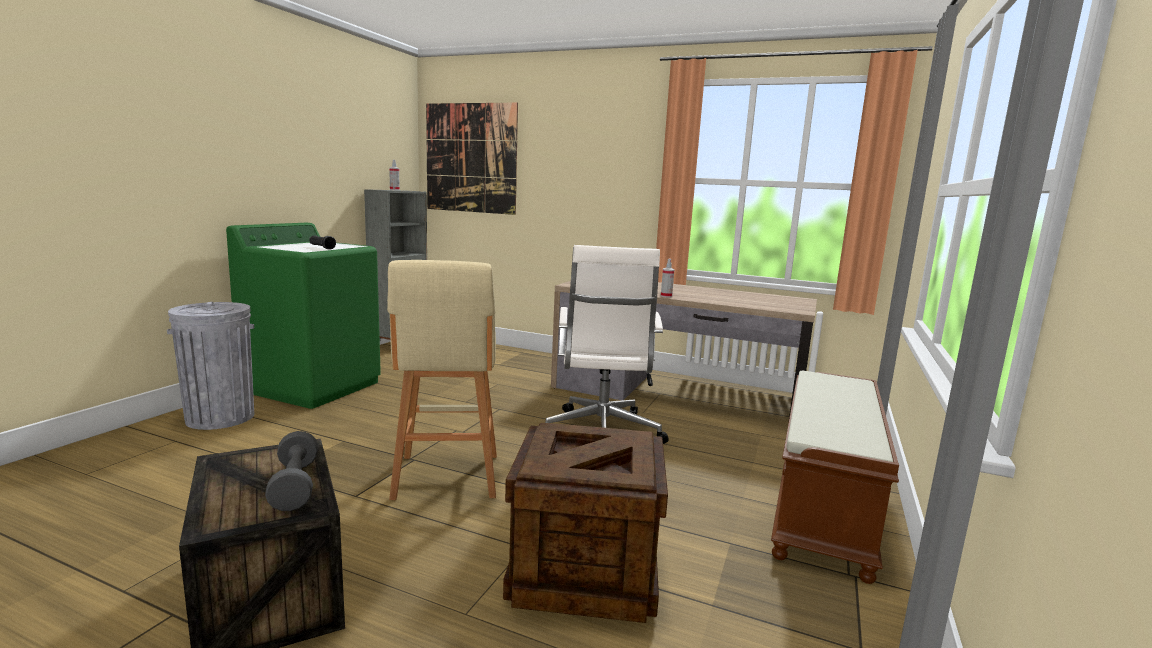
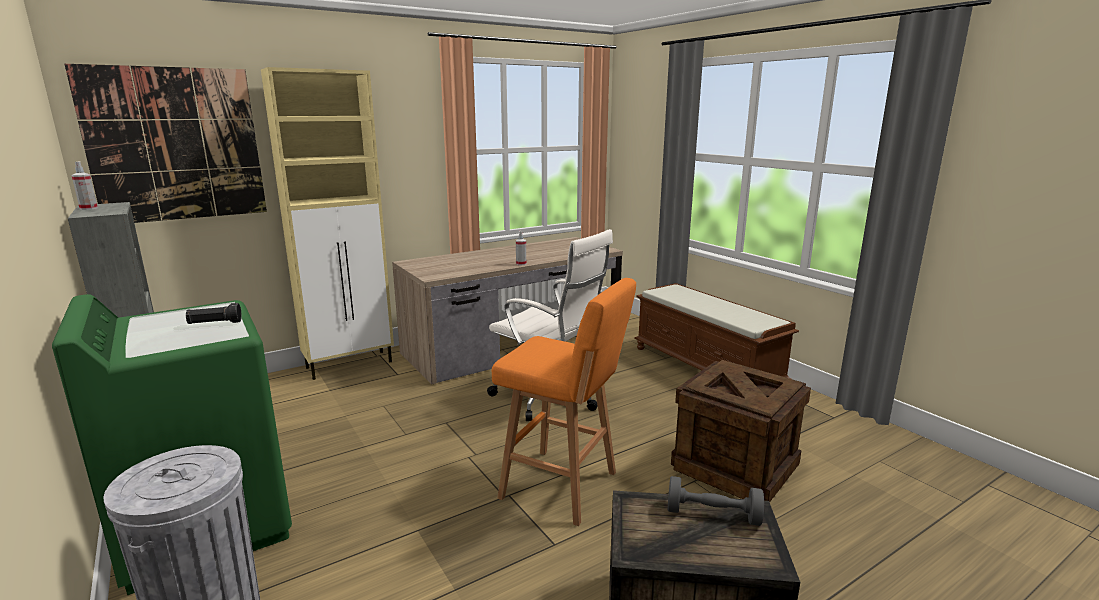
camera: 55 degrees left, 5 degrees up
beige stool [387,260,497,500] -> orange stool [492,278,636,526]
none -> beige cabinet [261,67,394,380]

